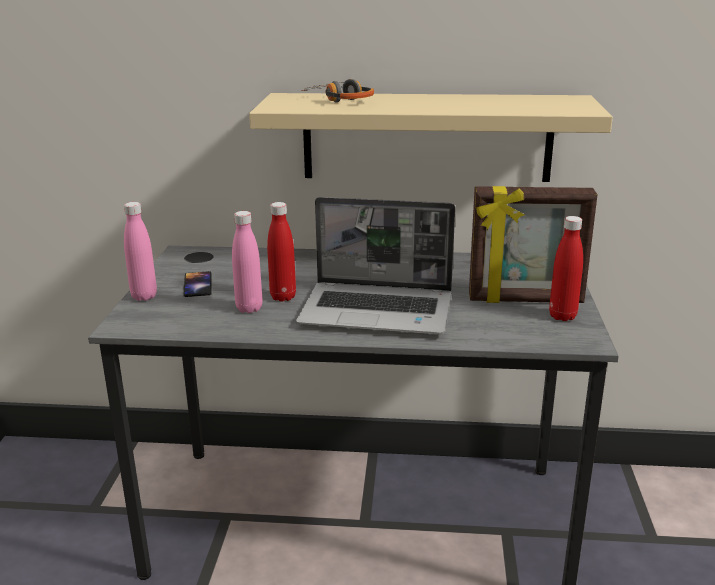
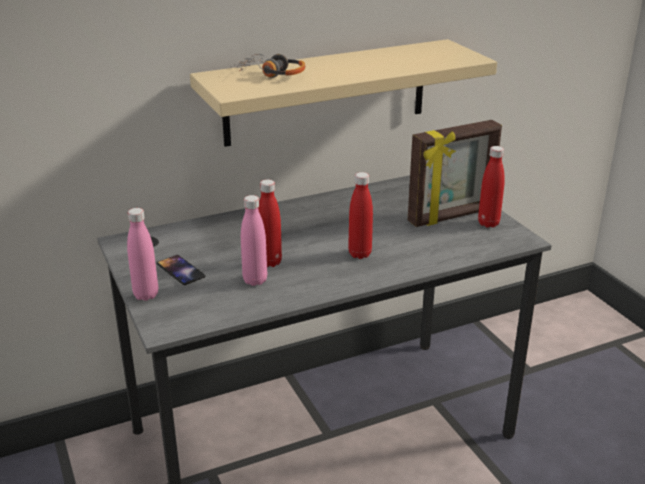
camera: 30 degrees left, 5 degrees up
laptop [296,197,455,334] -> red bottle [348,172,373,259]

